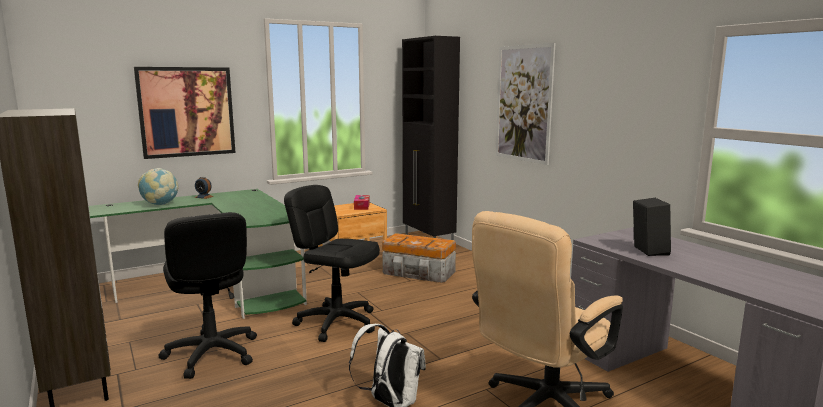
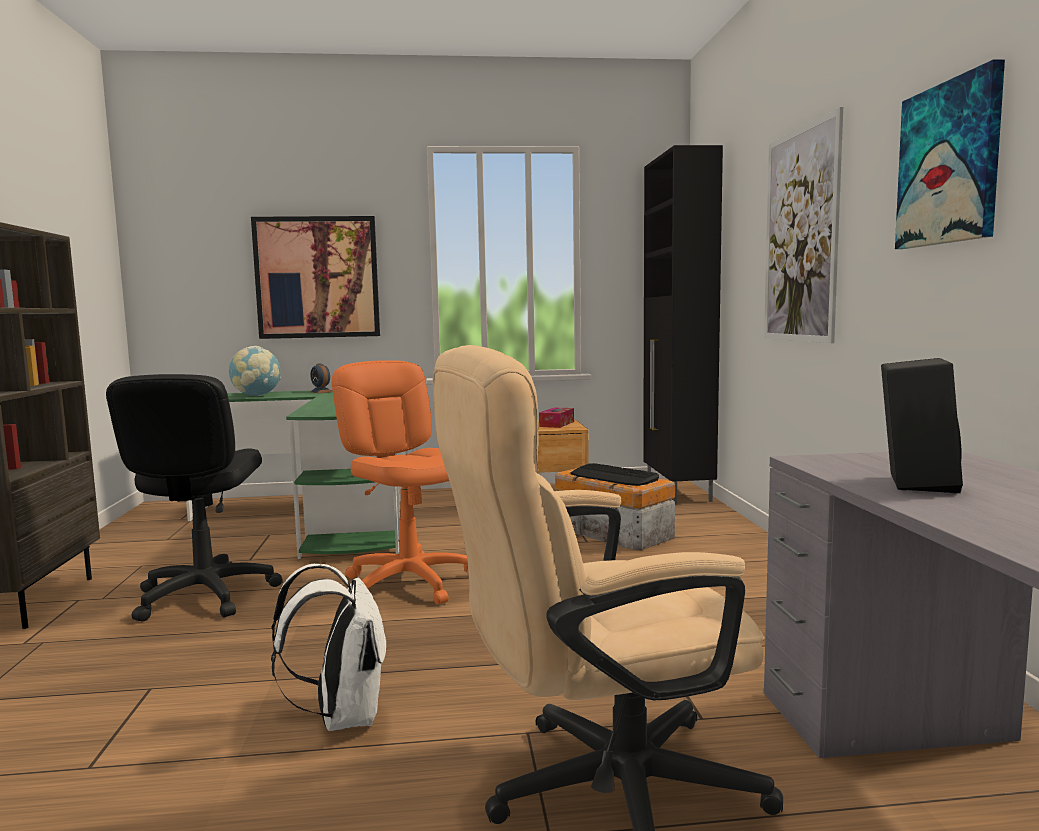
camera: 25 degrees right, 5 degrees down
black office chair [284,185,380,342] -> orange office chair [332,360,469,605]
none -> keyboard [570,463,659,486]
none -> picture [895,59,1005,249]

